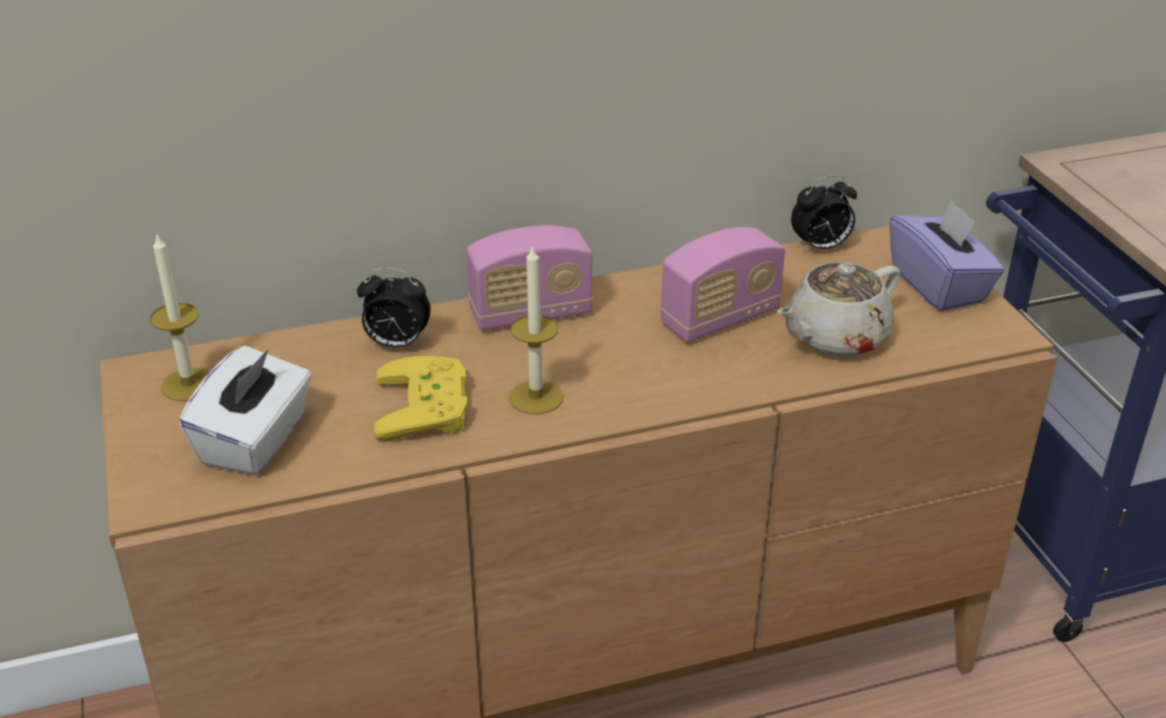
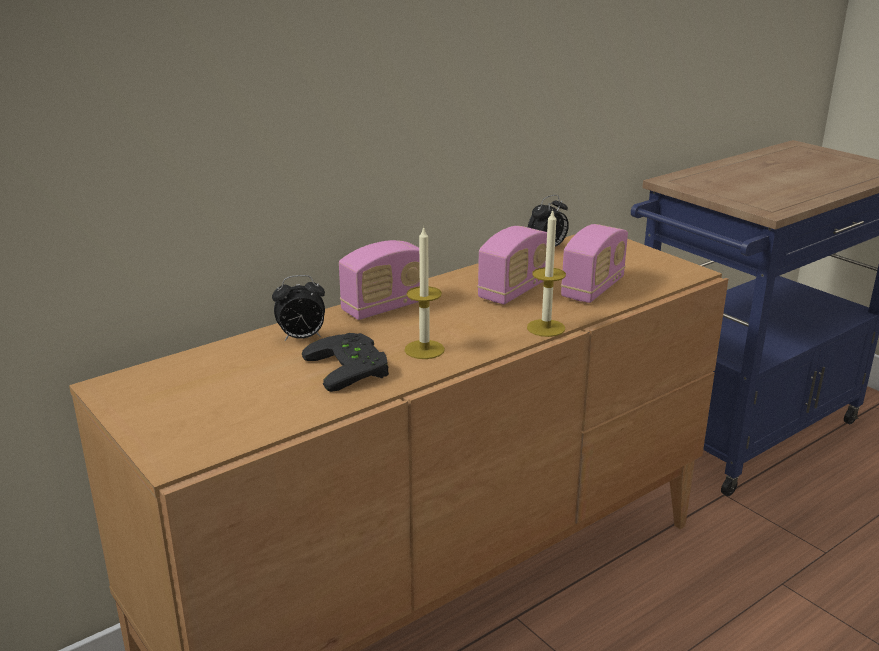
camera: 20 degrees left, 10 degrees down
candle [150,233,210,401] -> candle moved to [527,210,566,337]
white tissue box [179,346,311,476] -> none
yellow game controller [373,356,468,441] -> black game controller [302,333,389,392]
beige teapot [777,262,900,357] -> radio [561,224,628,303]
purple tissue box [890,199,1004,311] -> none

